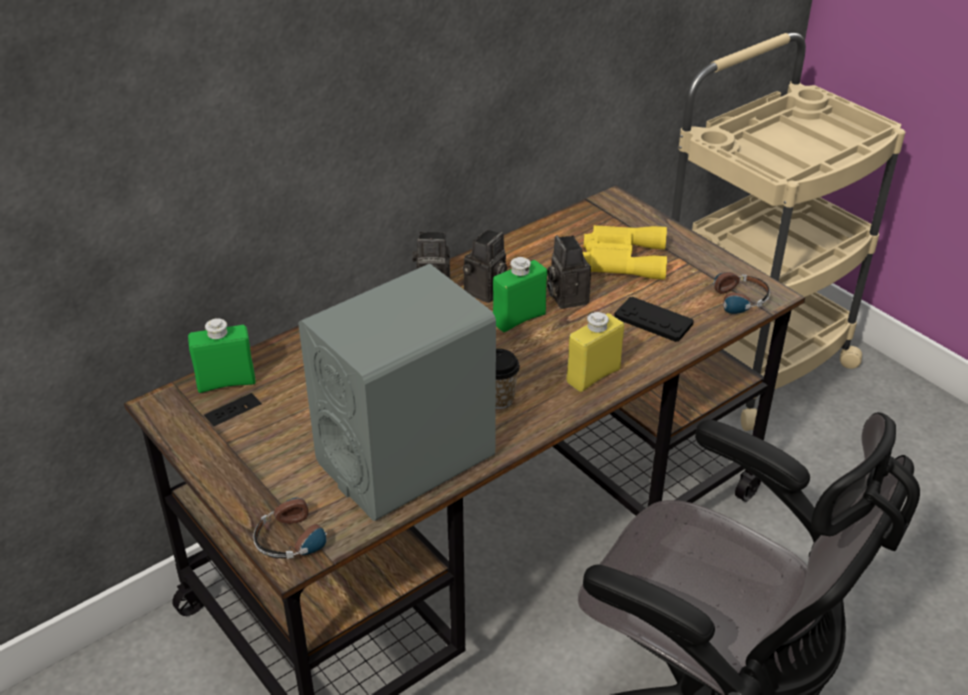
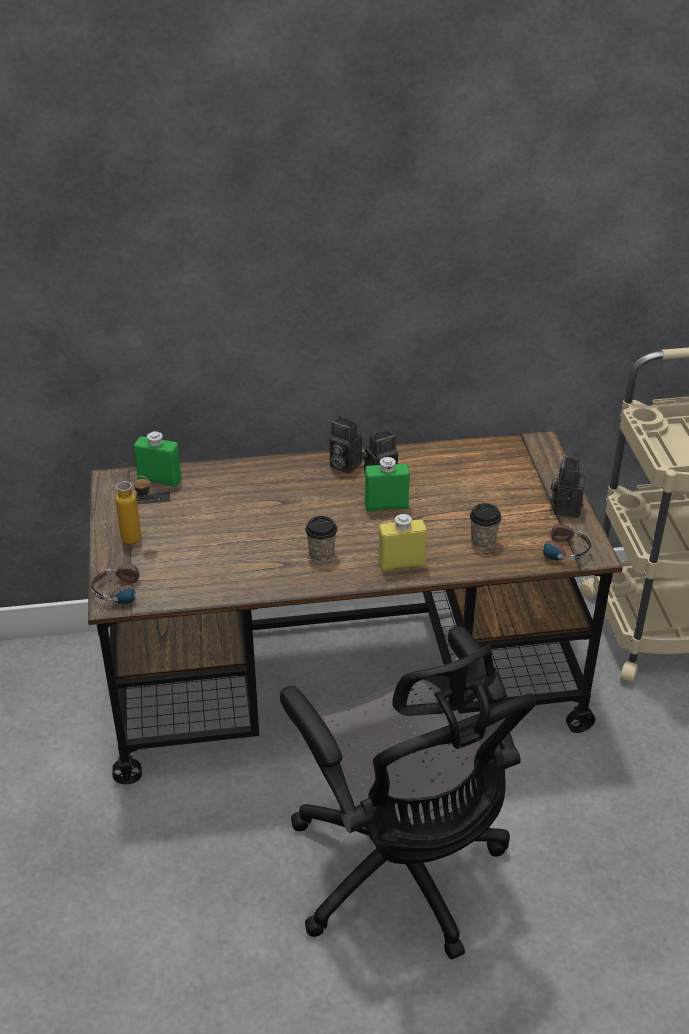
camera: 30 degrees right, 0 degrees up
grey speaker [298,264,496,521] -> none
camera [547,235,591,309] -> camera moved to [550,456,586,518]
yellow binoculars [583,225,667,280] -> none
black game controller [614,297,694,342] -> cup [470,503,502,550]
none -> bottle [115,476,151,545]

